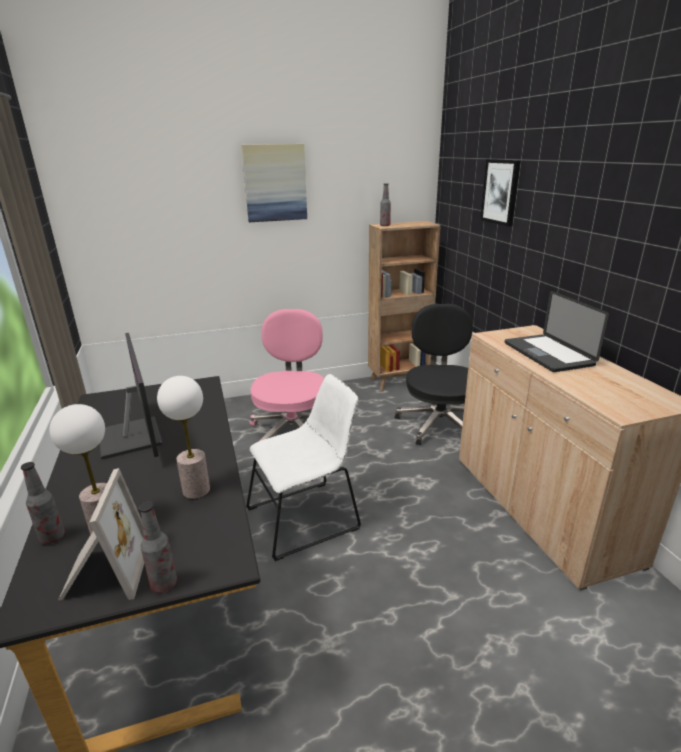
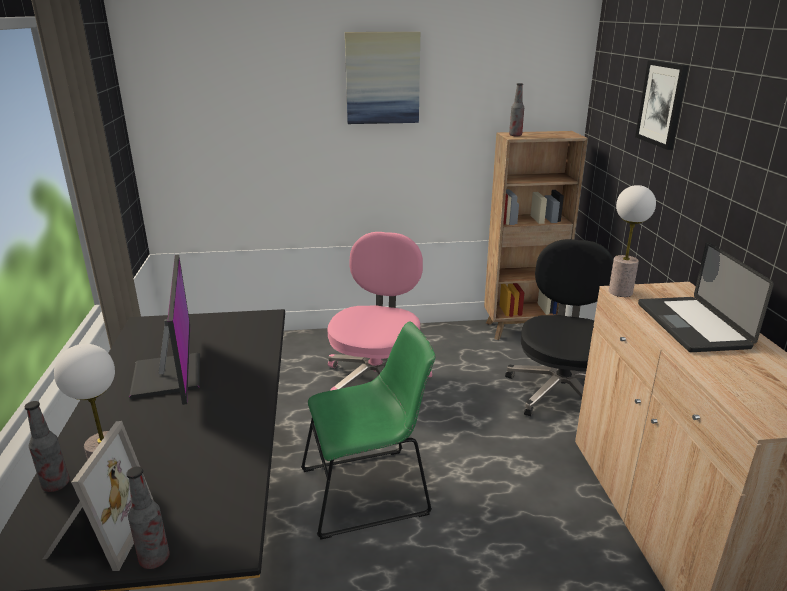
camera: 10 degrees right, 0 degrees up
table lamp [157,376,210,499] -> table lamp moved to [609,185,656,297]
white chair [246,374,361,561] -> green chair [301,321,435,540]

